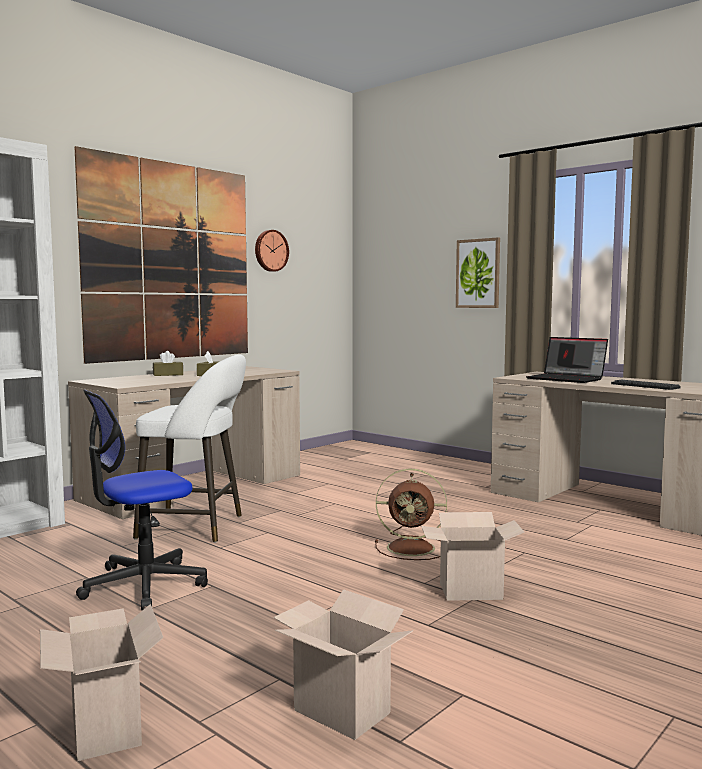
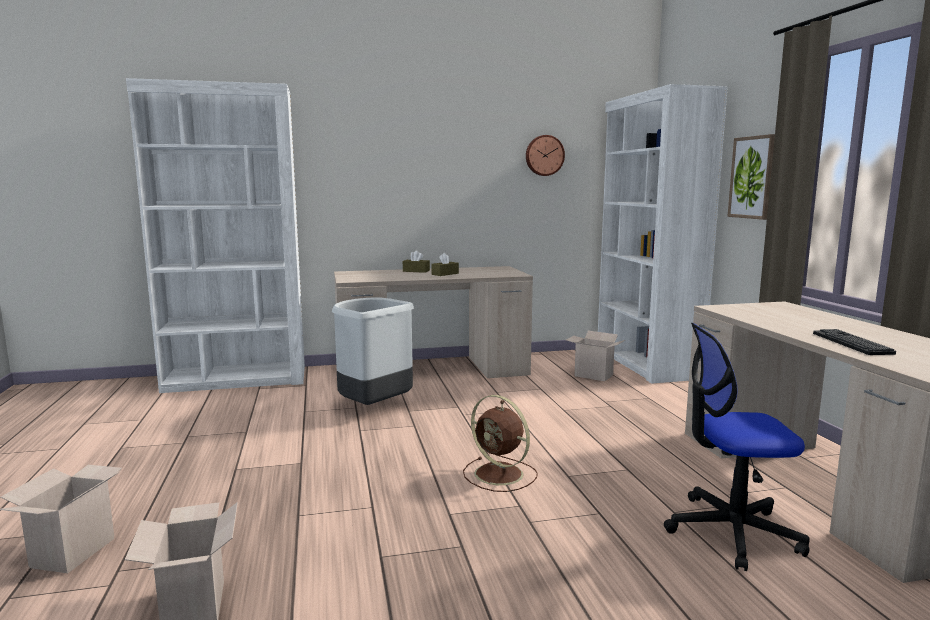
camera: 35 degrees right, 5 degrees up
picture [74,146,248,364] -> none
office chair [76,390,208,610] -> office chair moved to [664,323,810,571]
white stool [133,354,246,543] -> grey trash can [332,298,414,405]
cardboard box [421,512,524,601] -> cardboard box moved to [566,331,625,381]
laptop [526,337,608,383] -> none
none -> white bookcase [598,84,728,384]

